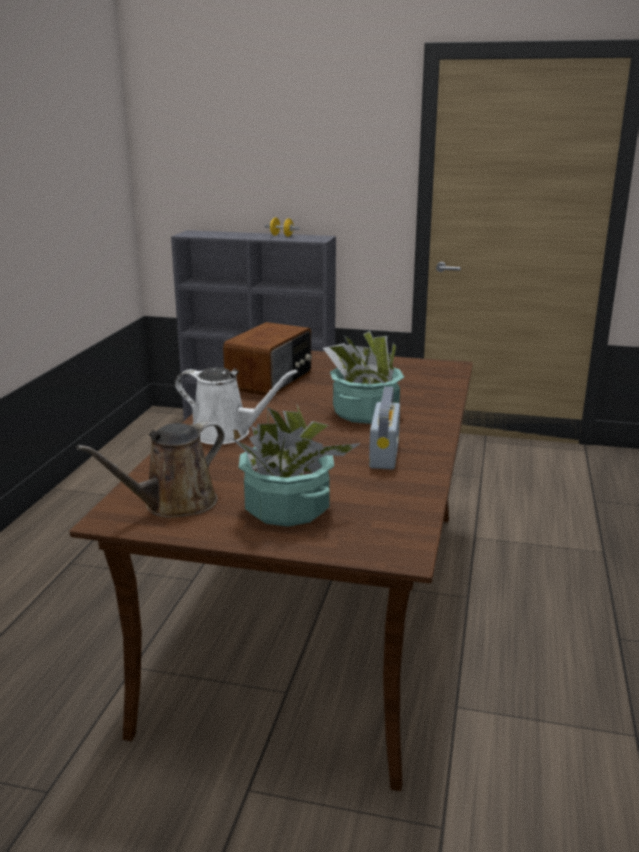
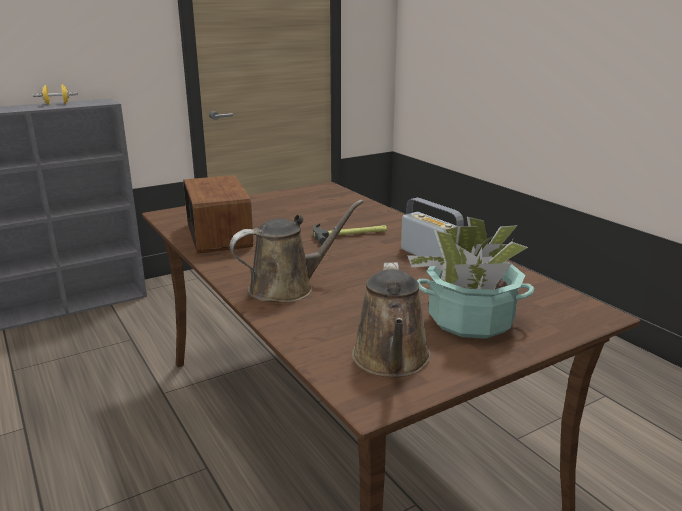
camera: 45 degrees left, 0 degrees up
white watering can [175,367,298,445] -> brown watering can [230,200,363,303]
potted plant [323,331,404,424] -> hammer [313,223,387,245]

